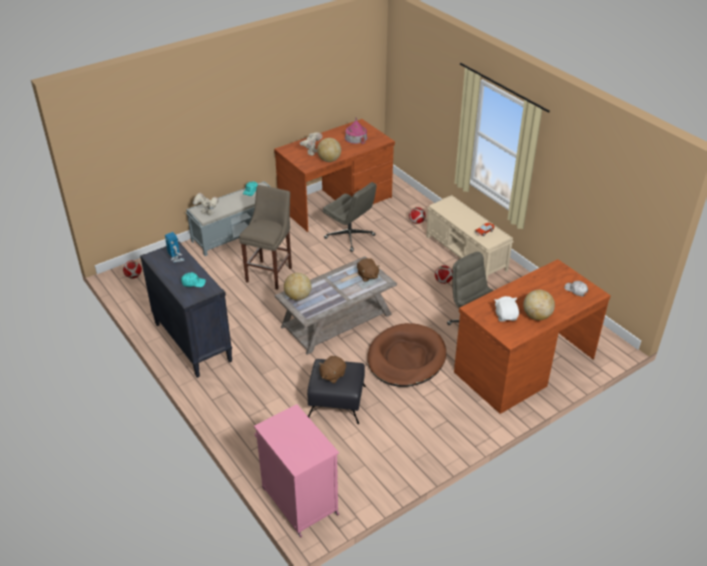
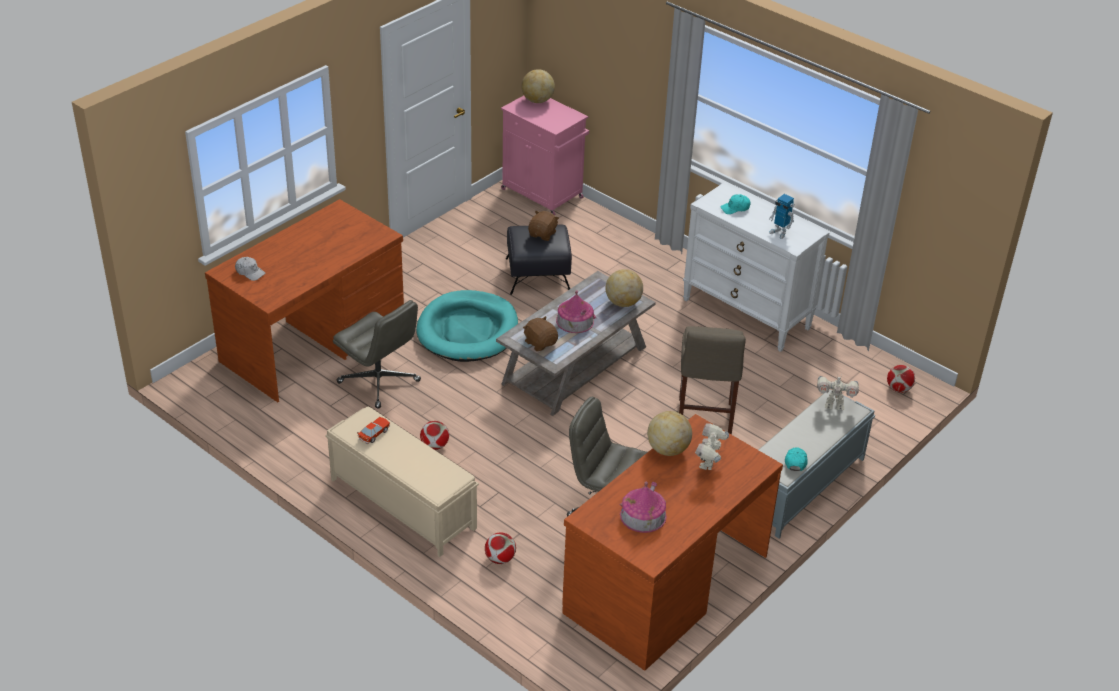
camera: 165 degrees right, 0 degrees up
black dresser [140,241,232,378] -> white dresser [683,182,829,352]
brown dog bed [367,323,446,387] -> turquoise dog bed [416,290,518,362]
white plush toy [495,296,519,322] -> none
globe [523,290,555,320] -> globe moved to [521,69,555,103]
none -> toy house [556,290,596,333]

